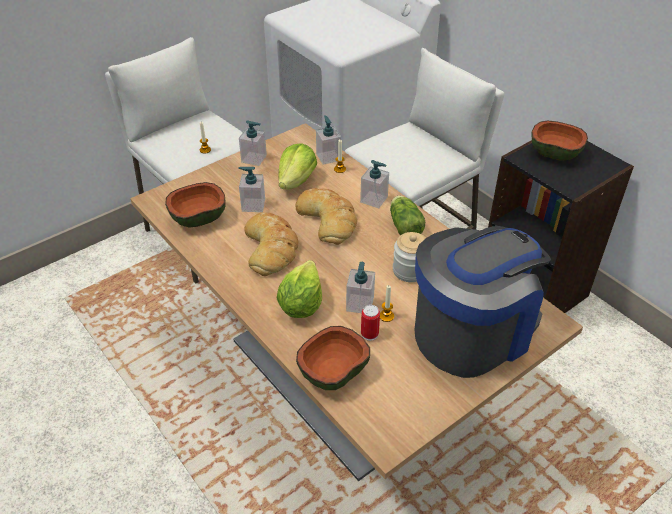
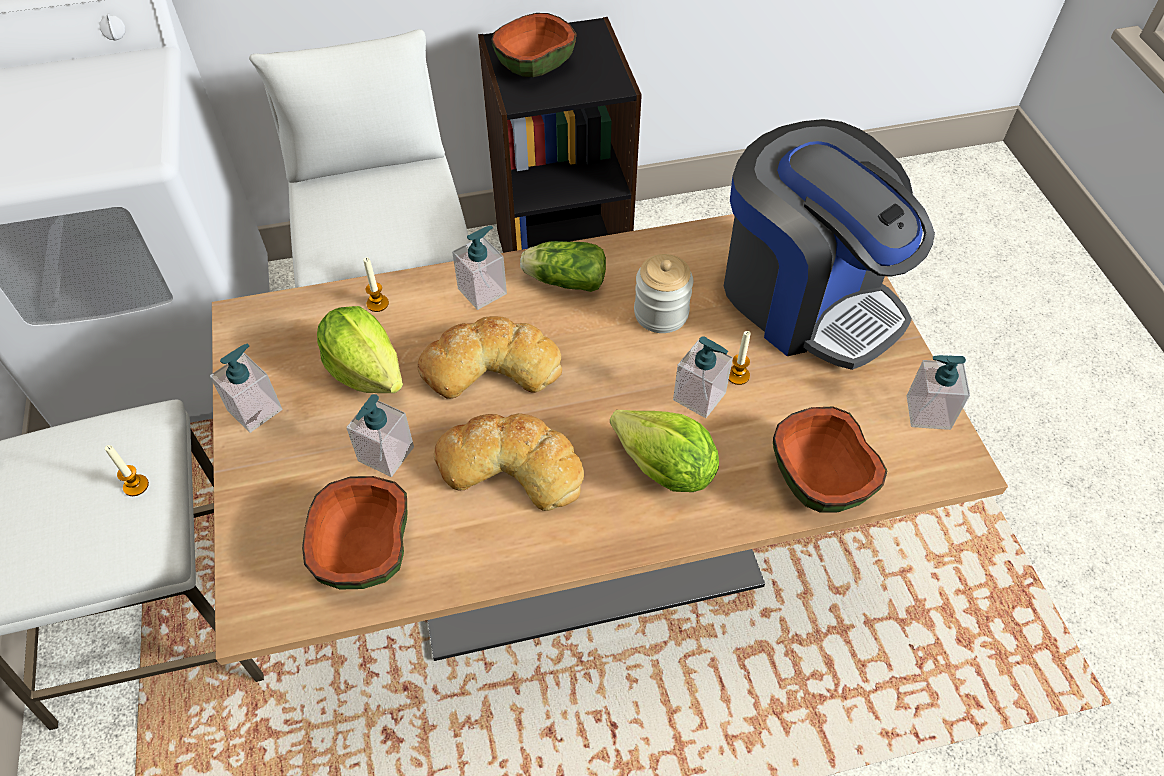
camera: 65 degrees left, 10 degrees up
soap dispenser [316,115,341,165] -> soap dispenser moved to [907,355,970,430]
can [361,305,380,341] -> none
coffee machine [414,226,551,378] -> coffee machine turned 150 degrees clockwise [724,119,935,370]

